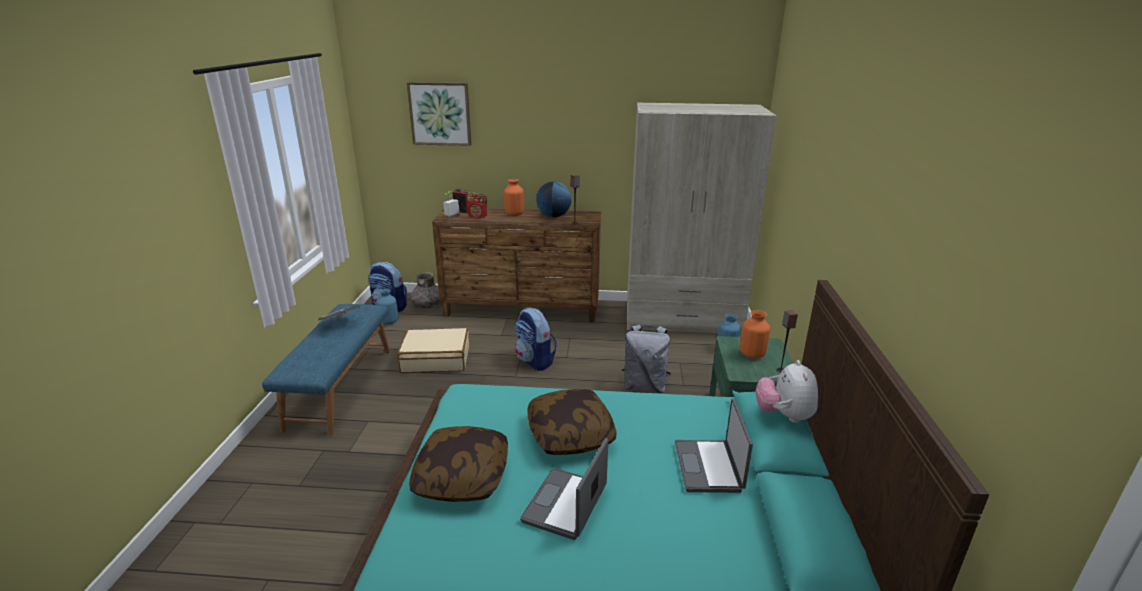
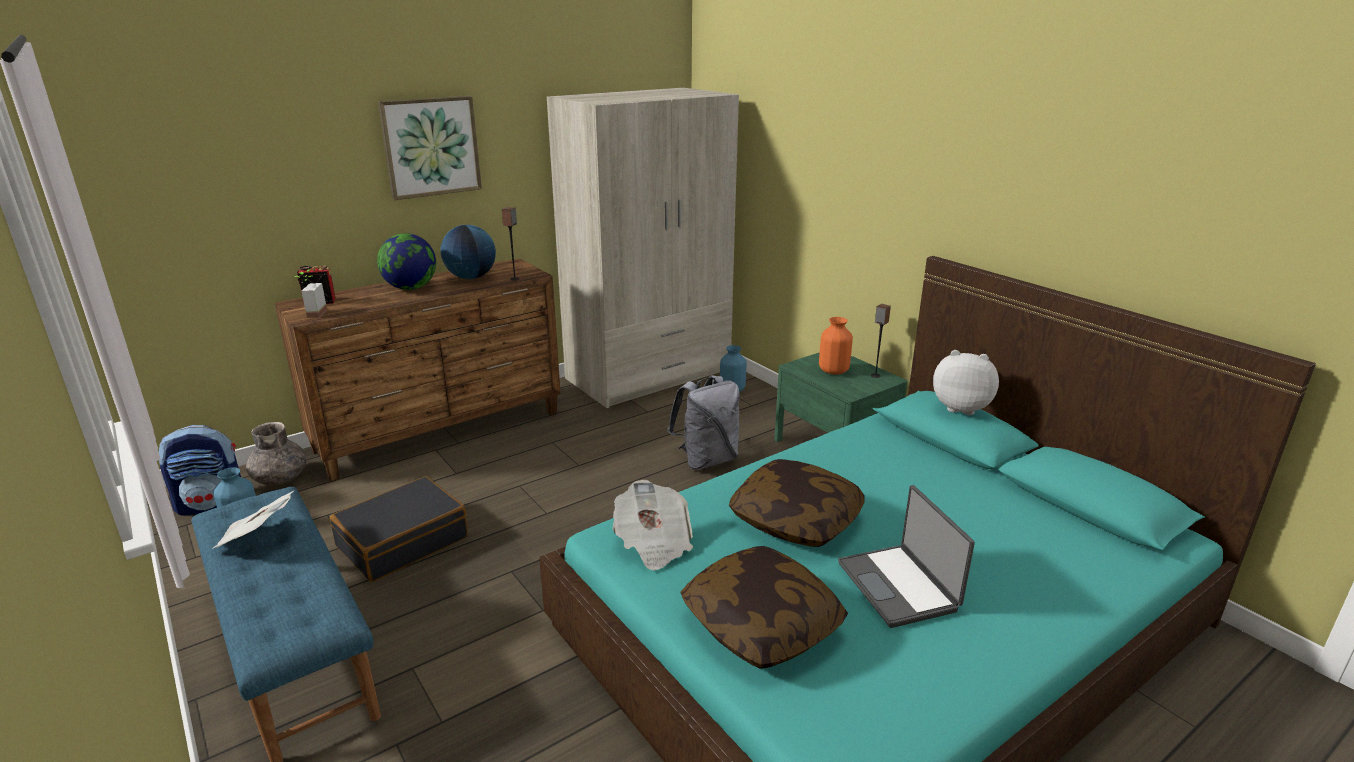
camera: 40 degrees left, 0 degrees up
beige suitcase [398,328,469,373] -> black suitcase [330,476,468,582]
picture [407,82,472,146] -> picture moved to [378,96,482,200]
radio [467,193,487,218] -> none
orange vase [504,179,524,216] -> globe [377,233,436,290]
backpack [515,308,557,371] -> none
laptop [675,399,753,493] -> none
plush toy [755,360,818,423] -> plush toy turned 150 degrees clockwise [933,350,999,415]
none -> newspaper [613,480,693,571]

